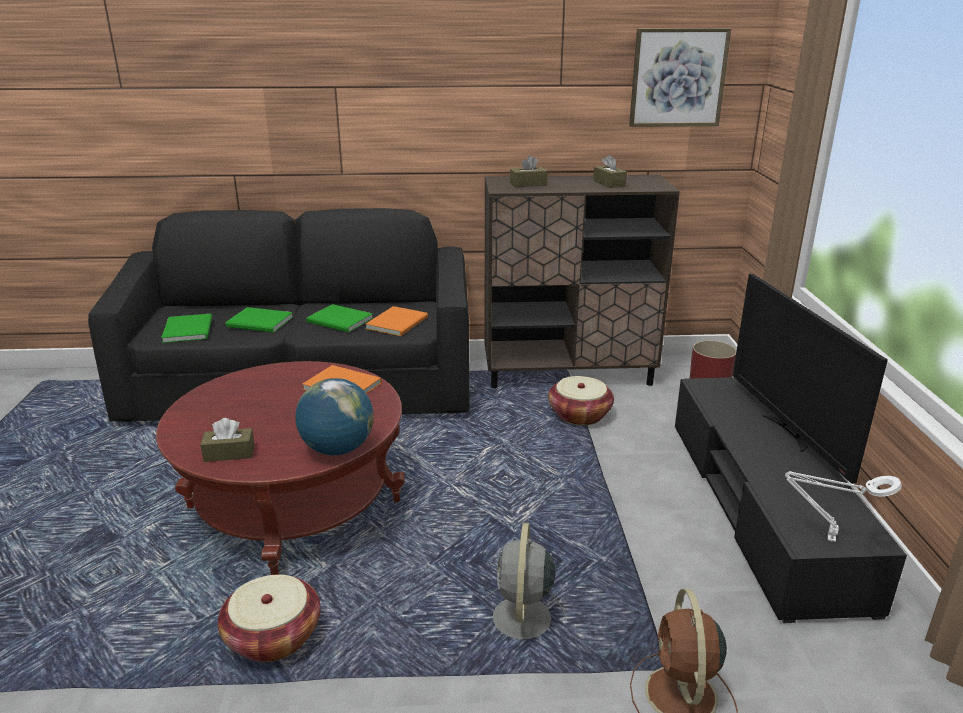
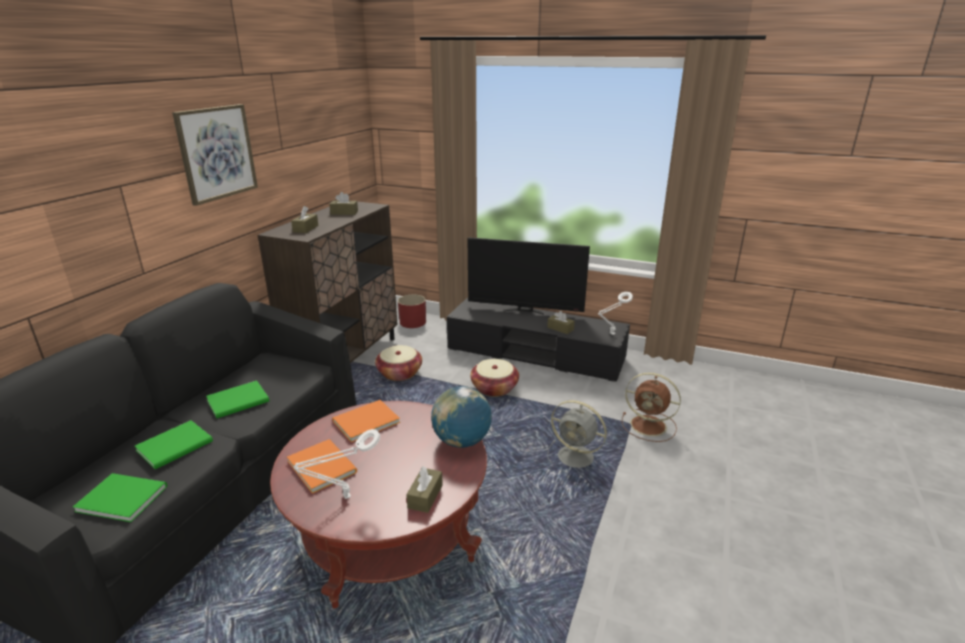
camera: 65 degrees left, 0 degrees up
basket [218,574,321,662] -> basket moved to [470,359,519,397]
orange book [366,306,428,336] -> orange book moved to [287,439,357,494]
picture [629,28,731,127] -> picture moved to [172,104,258,206]
none -> white table lamp [293,429,380,499]
none -> brown tissue box [547,311,575,334]

